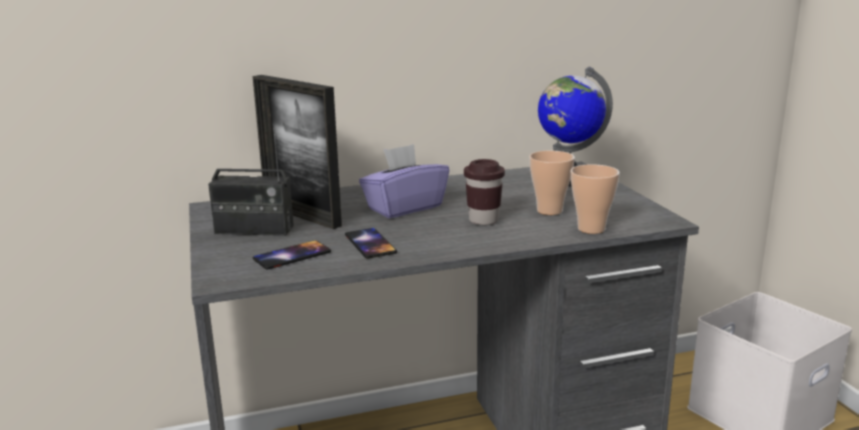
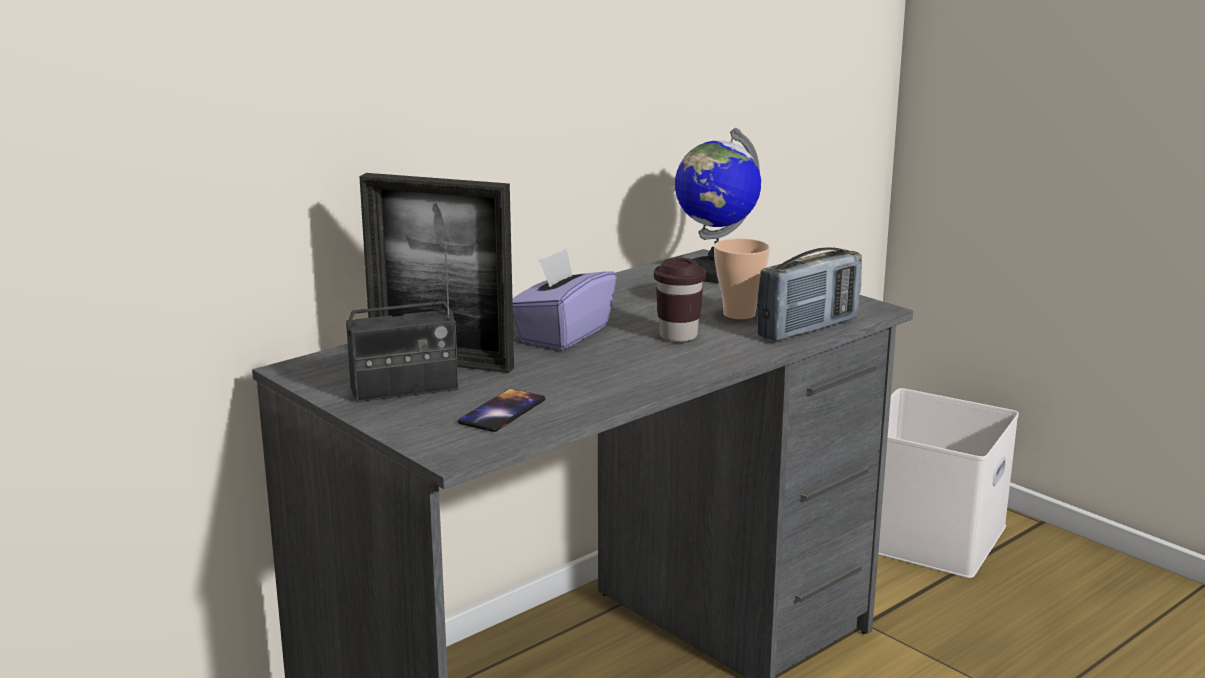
camera: 25 degrees left, 0 degrees up
phone [345,228,397,259] -> none
cup [571,164,620,234] -> radio [757,247,862,341]

